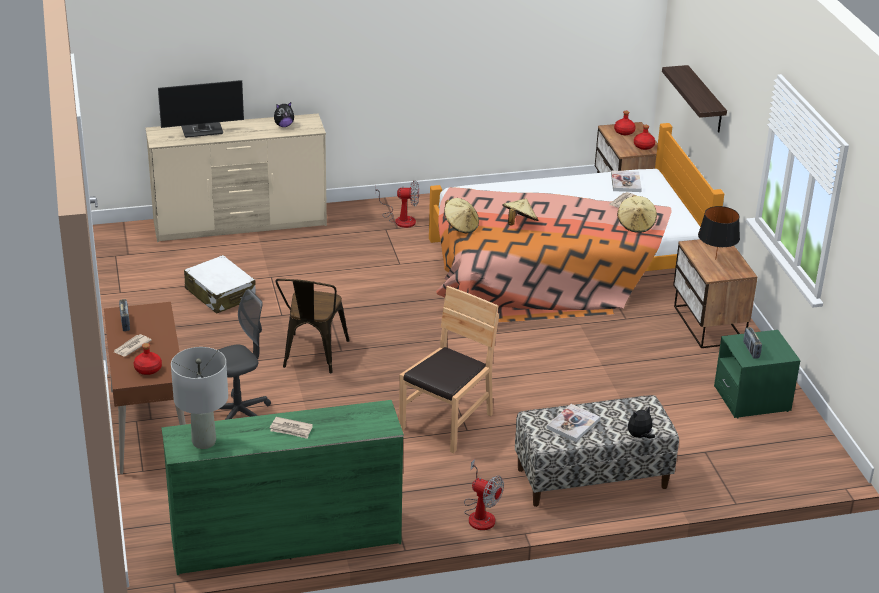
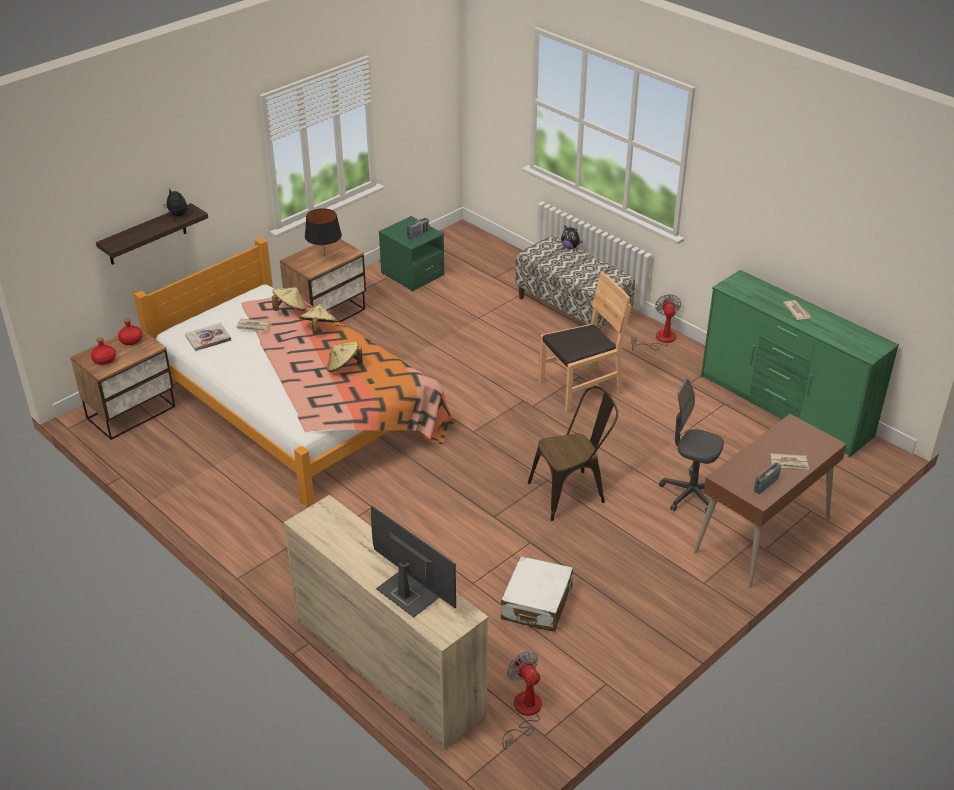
camera: 120 degrees left, 5 degrees up
red bottle [134,343,162,375] -> none
grey table lamp [171,347,228,449] -> none
plush toy [274,102,294,127] -> plush toy moved to [163,188,187,217]
fan [375,181,419,228] -> fan moved to [502,651,542,750]
brown chair [399,286,499,453] -> brown chair turned 150 degrees clockwise [539,272,631,413]
beige hat [444,198,479,233] -> beige hat moved to [299,304,338,335]
book [546,404,600,442] -> none

